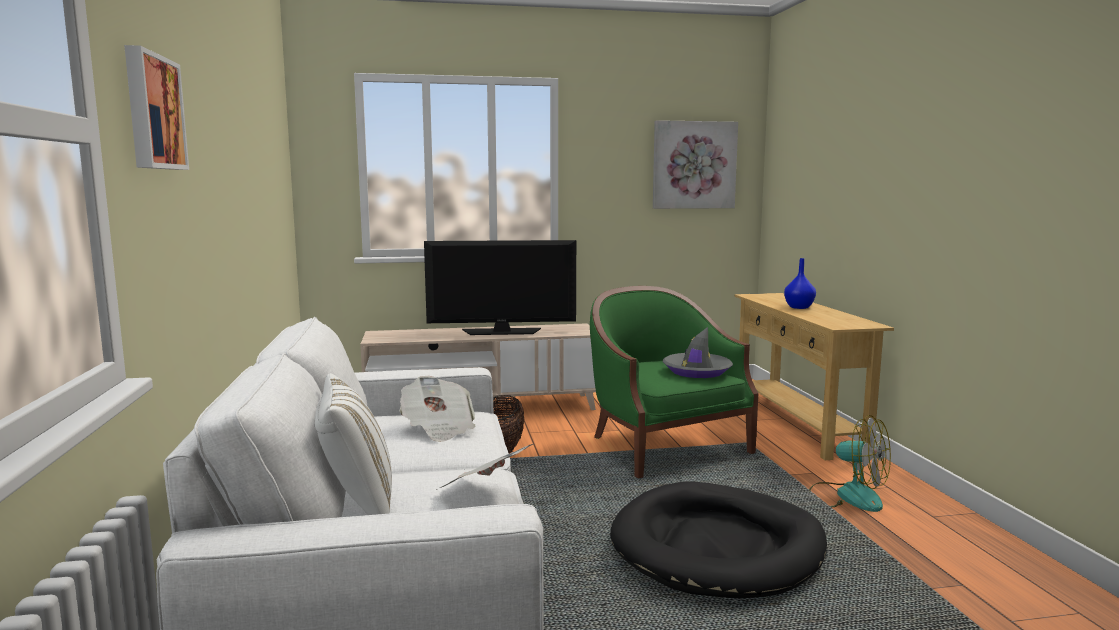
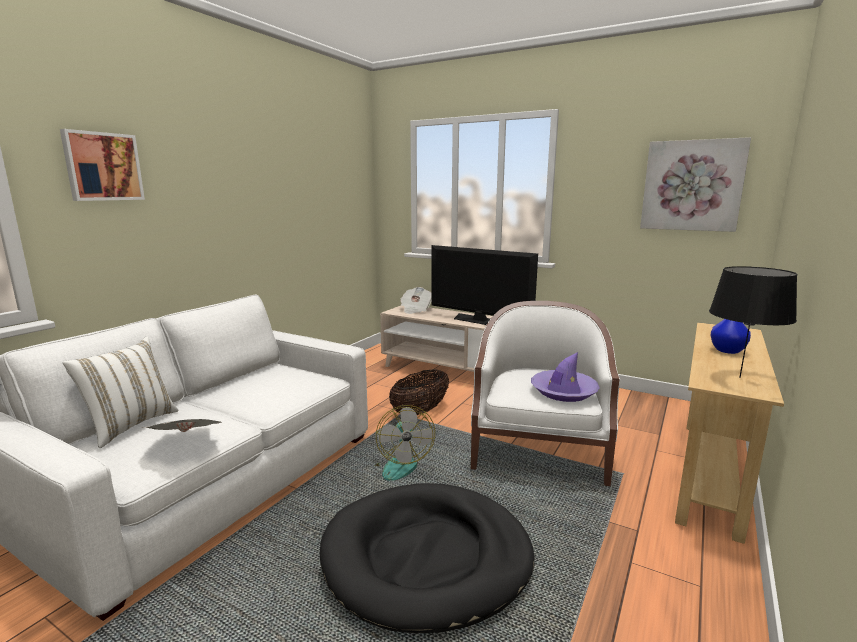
camera: 40 degrees right, 5 degrees up
newspaper [399,376,476,442] -> newspaper moved to [400,287,432,314]
green armchair [590,286,759,478] -> white armchair [471,301,620,486]
grey hat [663,327,733,378] -> purple hat [531,352,600,402]
fan [809,415,891,512] -> fan moved to [374,405,435,481]
none -> black table lamp [709,266,797,378]

